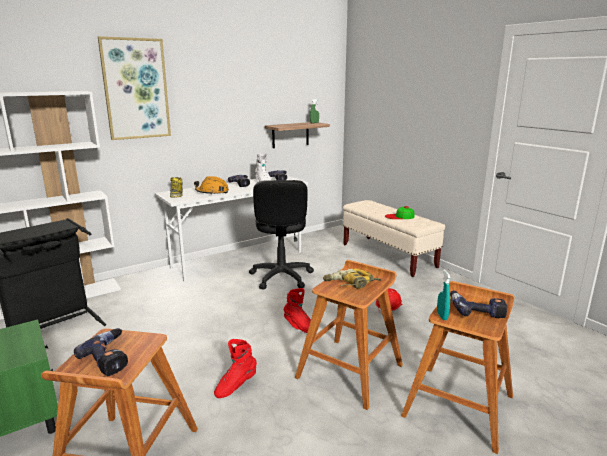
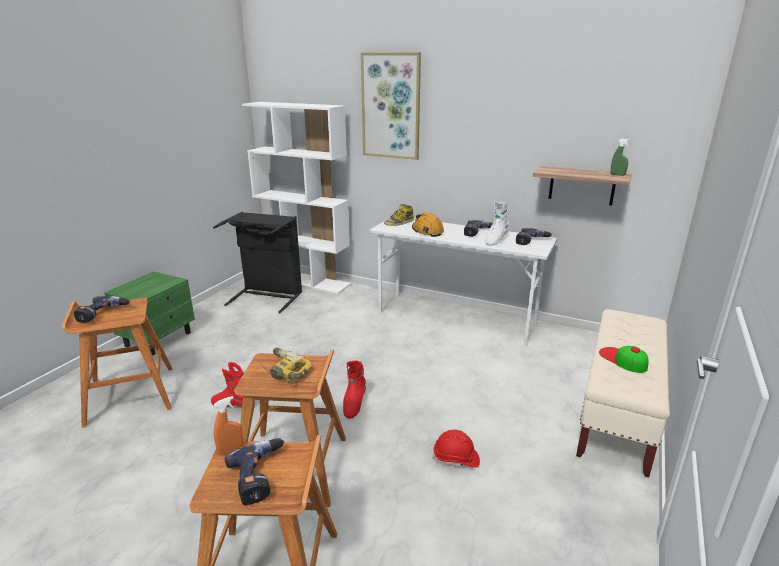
camera: 60 degrees right, 5 degrees up
black office chair [249,180,314,290] -> none
turquoise spray bottle [437,270,450,320] -> orange spray bottle [214,396,243,455]

